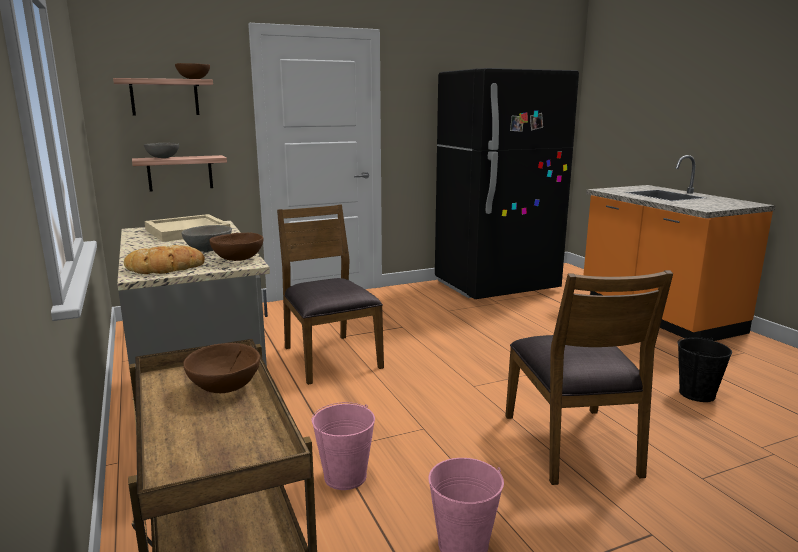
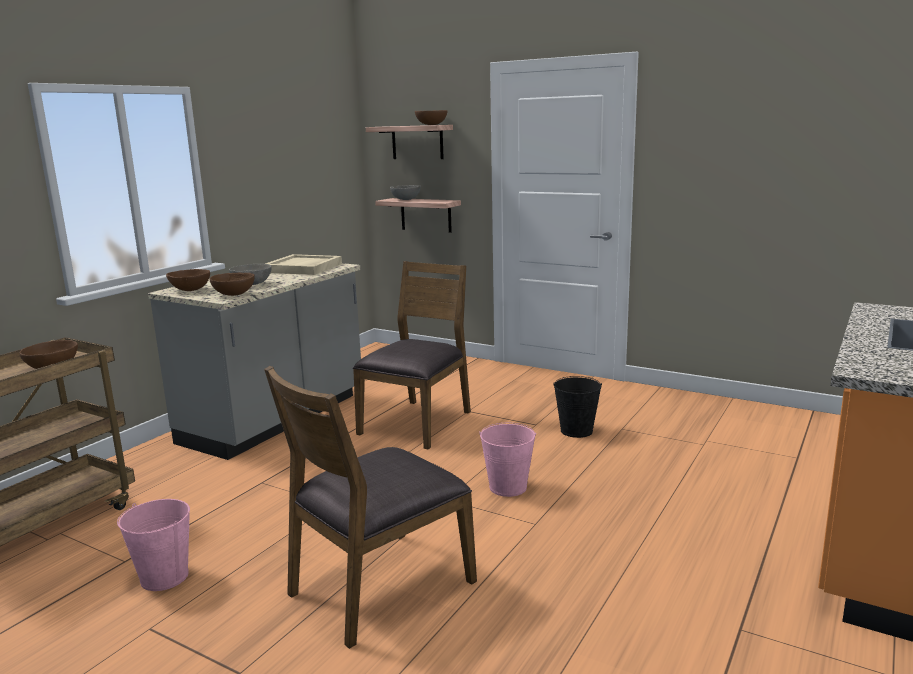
camera: 55 degrees right, 0 degrees up
bread [124,245,205,274] -> brown bowl [166,269,210,291]
pink bucket [312,402,375,490] -> pink bucket moved to [479,423,536,497]
black fridge [435,68,579,299] -> none
black bucket [677,337,732,402] -> black bucket moved to [553,376,602,438]

